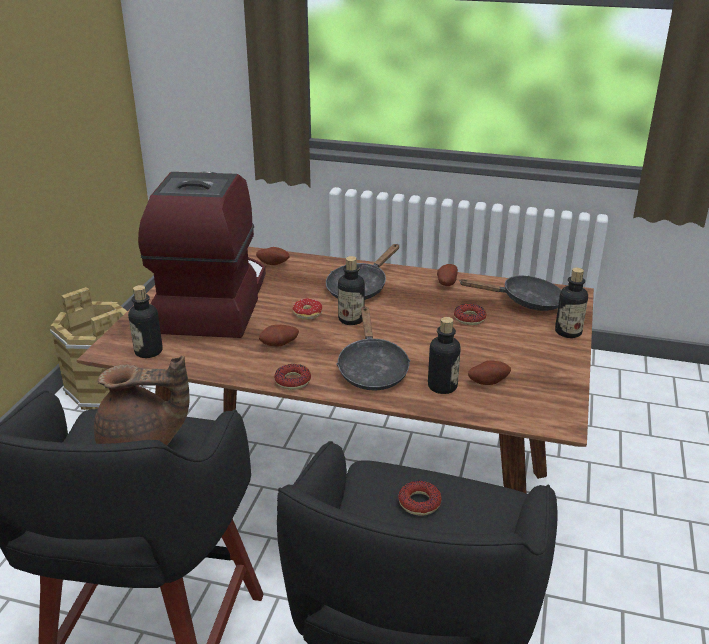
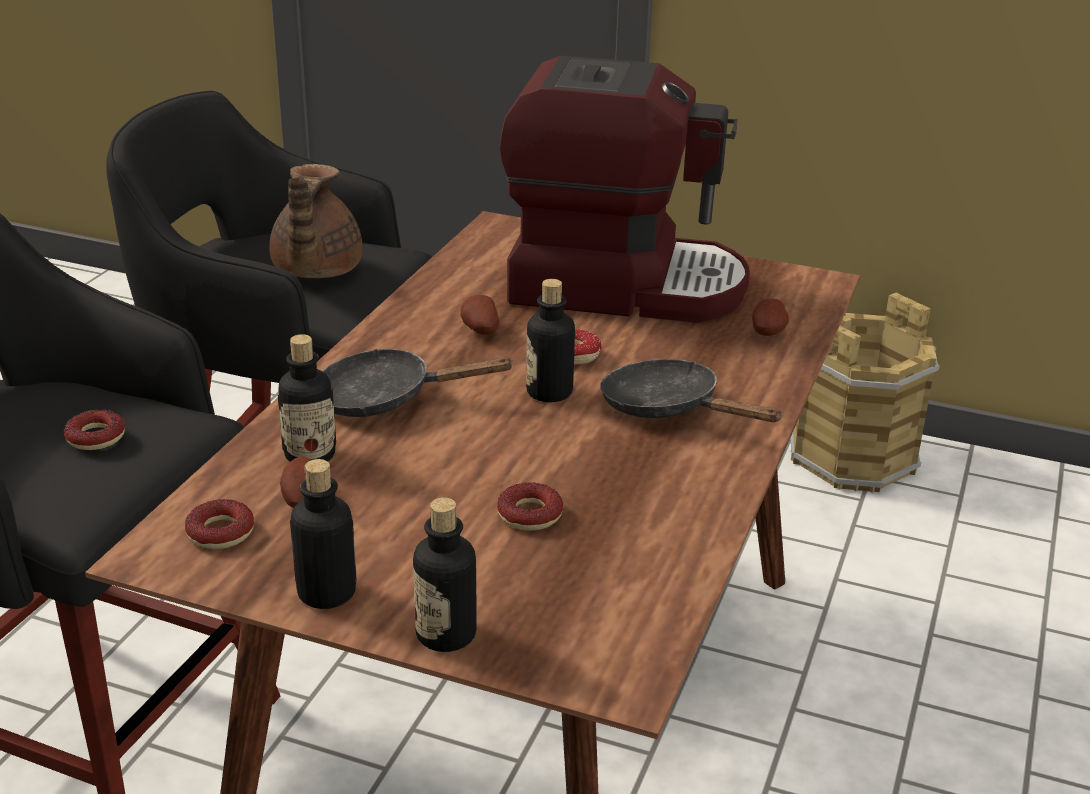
camera: 95 degrees right, 0 degrees up
bottle [128,285,163,358] -> bottle moved to [290,459,357,609]
donut [274,364,311,390] -> donut moved to [185,499,254,549]
potato [437,264,458,286] -> none
black frying pan [459,276,561,311] -> none

